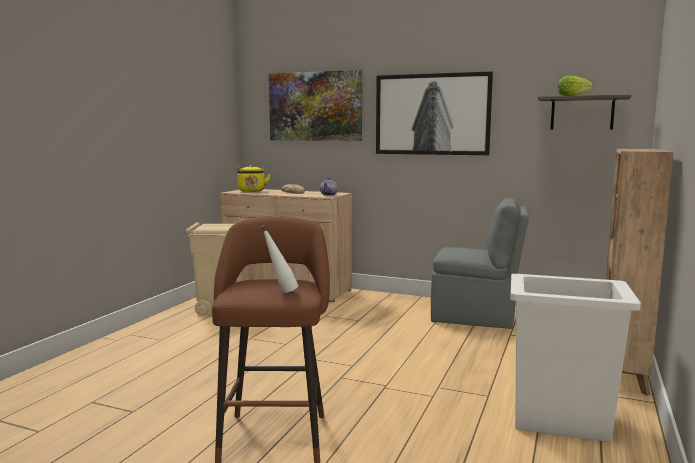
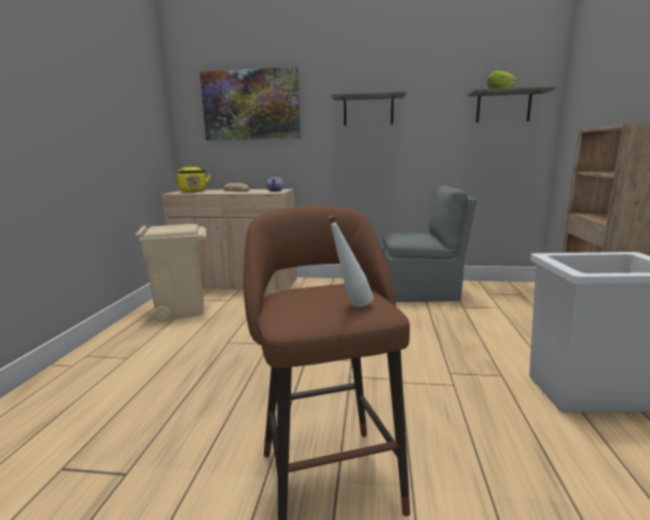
camera: 15 degrees left, 5 degrees up
picture [376,71,493,155] -> shelf [331,92,406,126]

